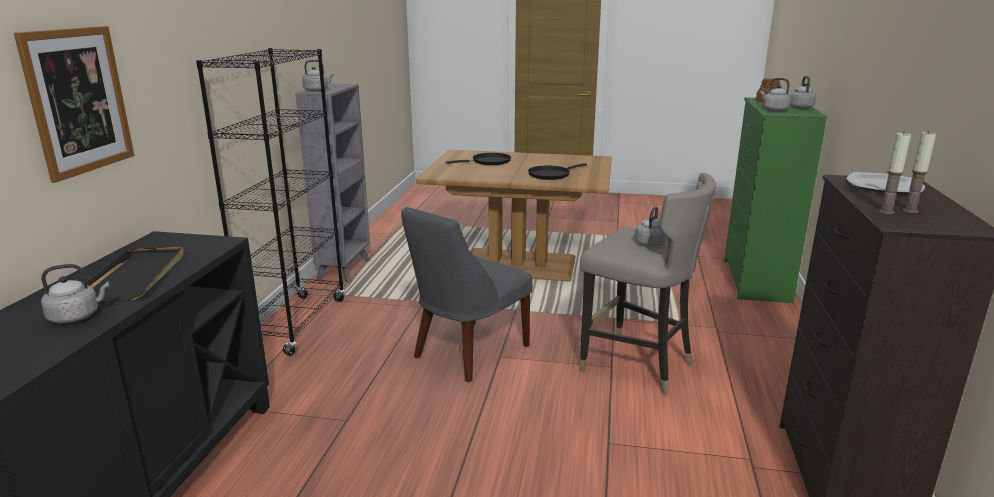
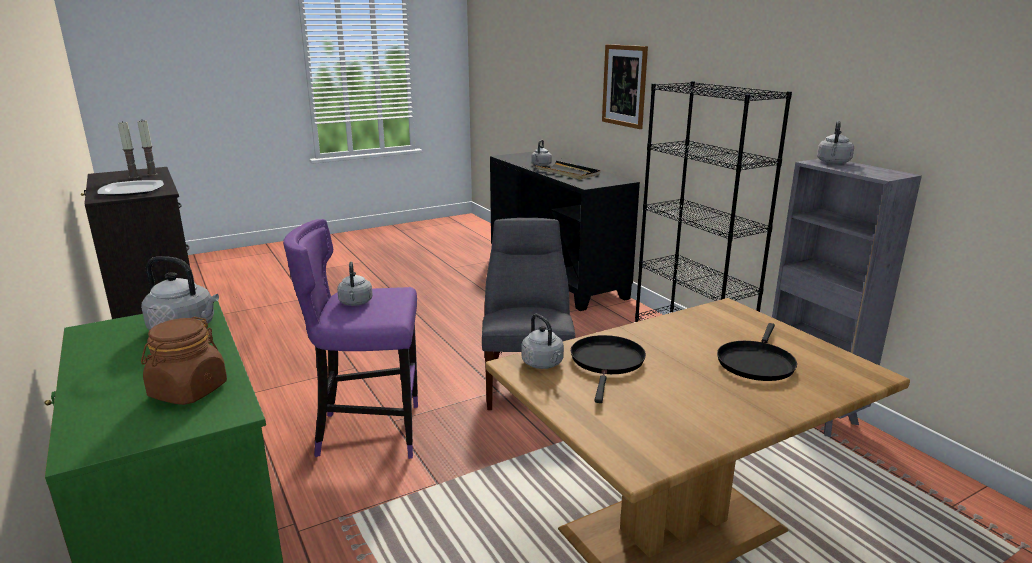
camera: 140 degrees right, 0 degrees up
grey stool [580,173,716,395] -> purple stool [283,219,418,459]
grey kettle [789,76,816,109] -> grey kettle moved to [521,314,564,369]

